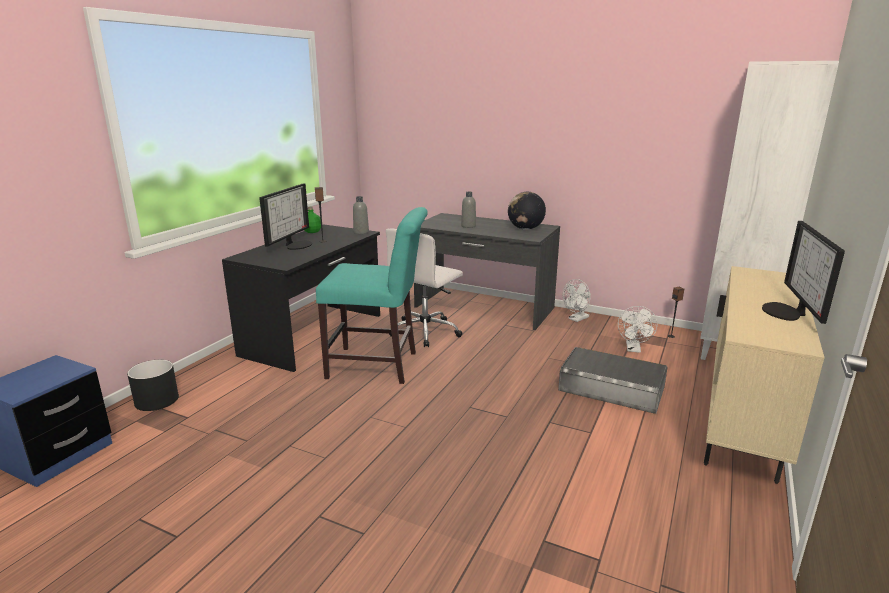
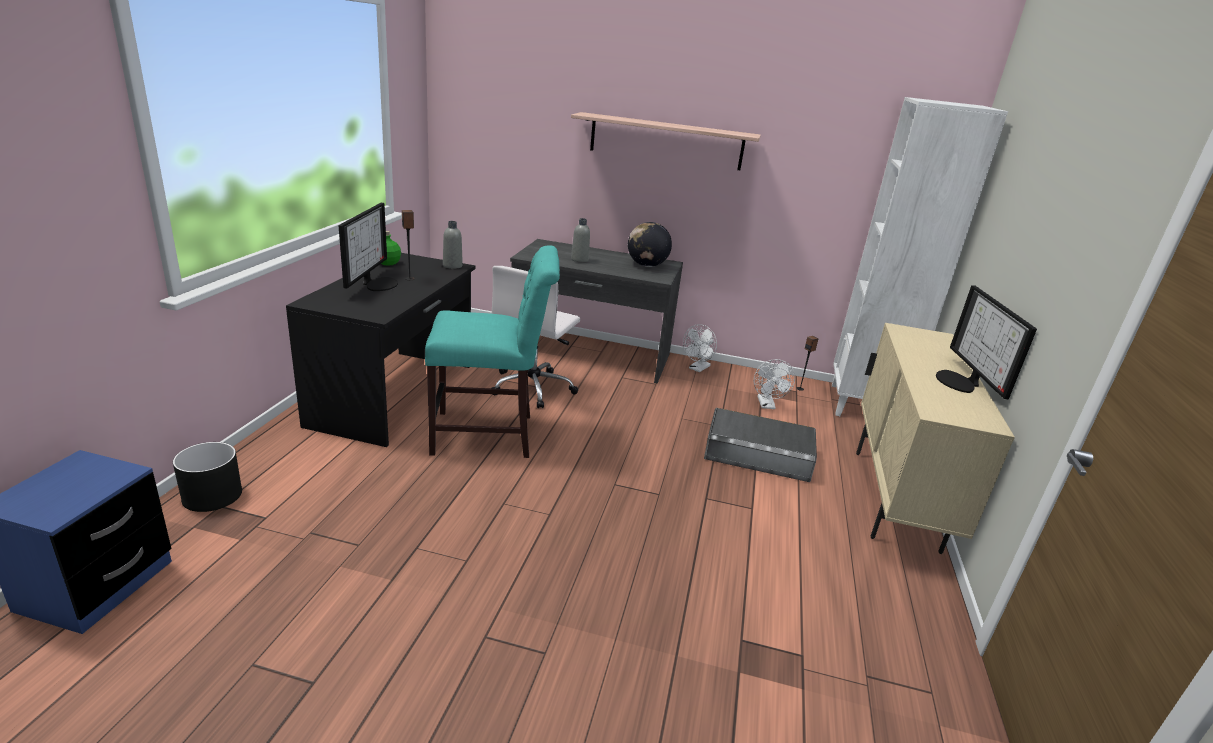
camera: 15 degrees left, 5 degrees up
none -> shelf [571,112,761,170]

